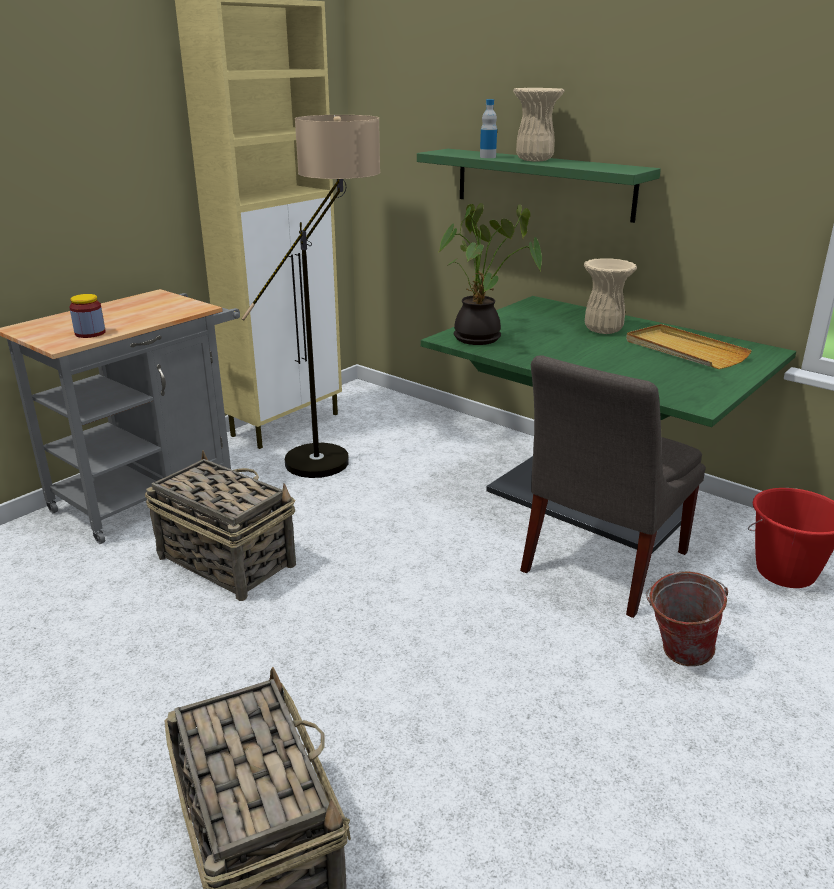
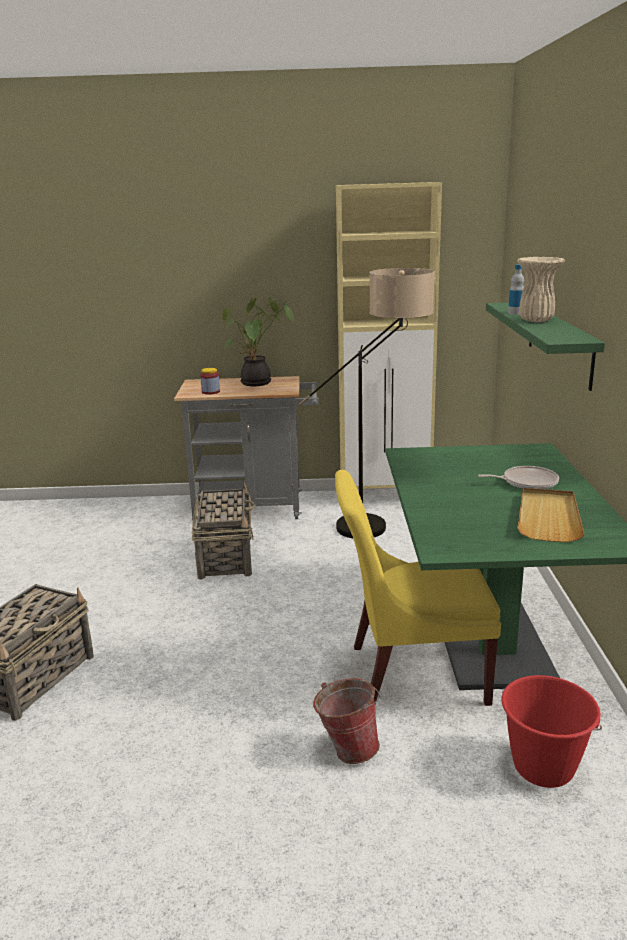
camera: 50 degrees right, 5 degrees down
potted plant [438,203,542,345] -> potted plant moved to [222,297,294,386]
grey chair [520,355,706,618] -> yellow chair [335,470,501,706]
beige vase [584,258,637,334] -> frying pan [478,466,559,489]

